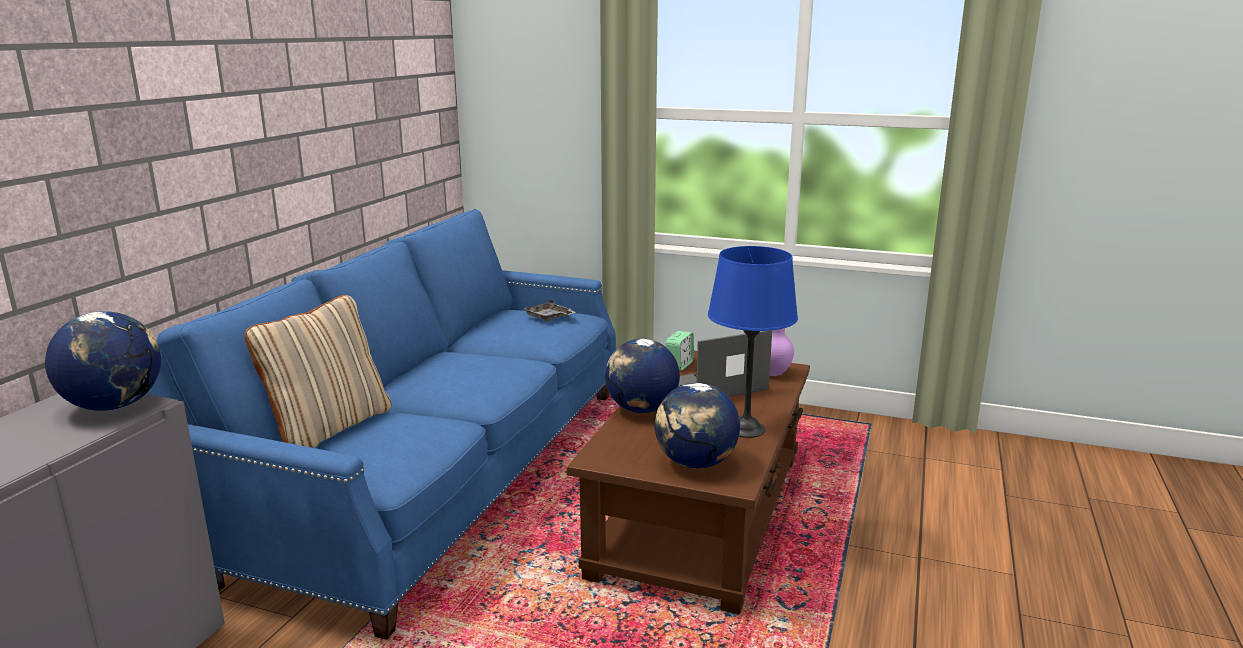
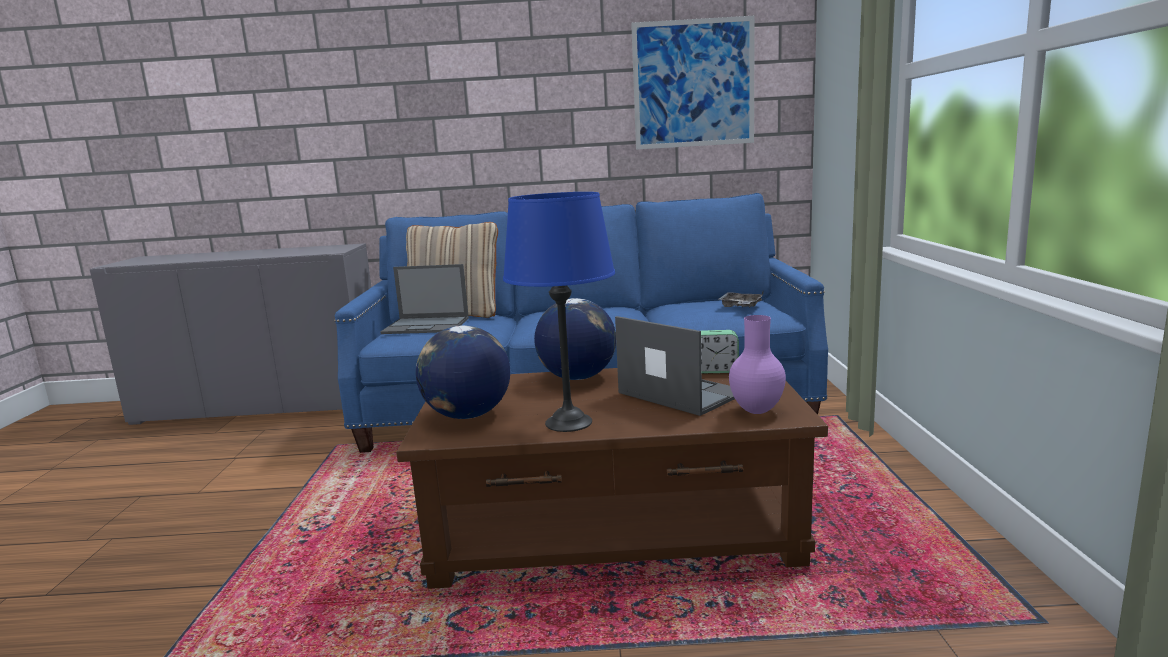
camera: 70 degrees right, 5 degrees down
globe [45,311,161,411] -> none
none -> laptop [380,264,469,334]
none -> picture [631,16,755,150]

